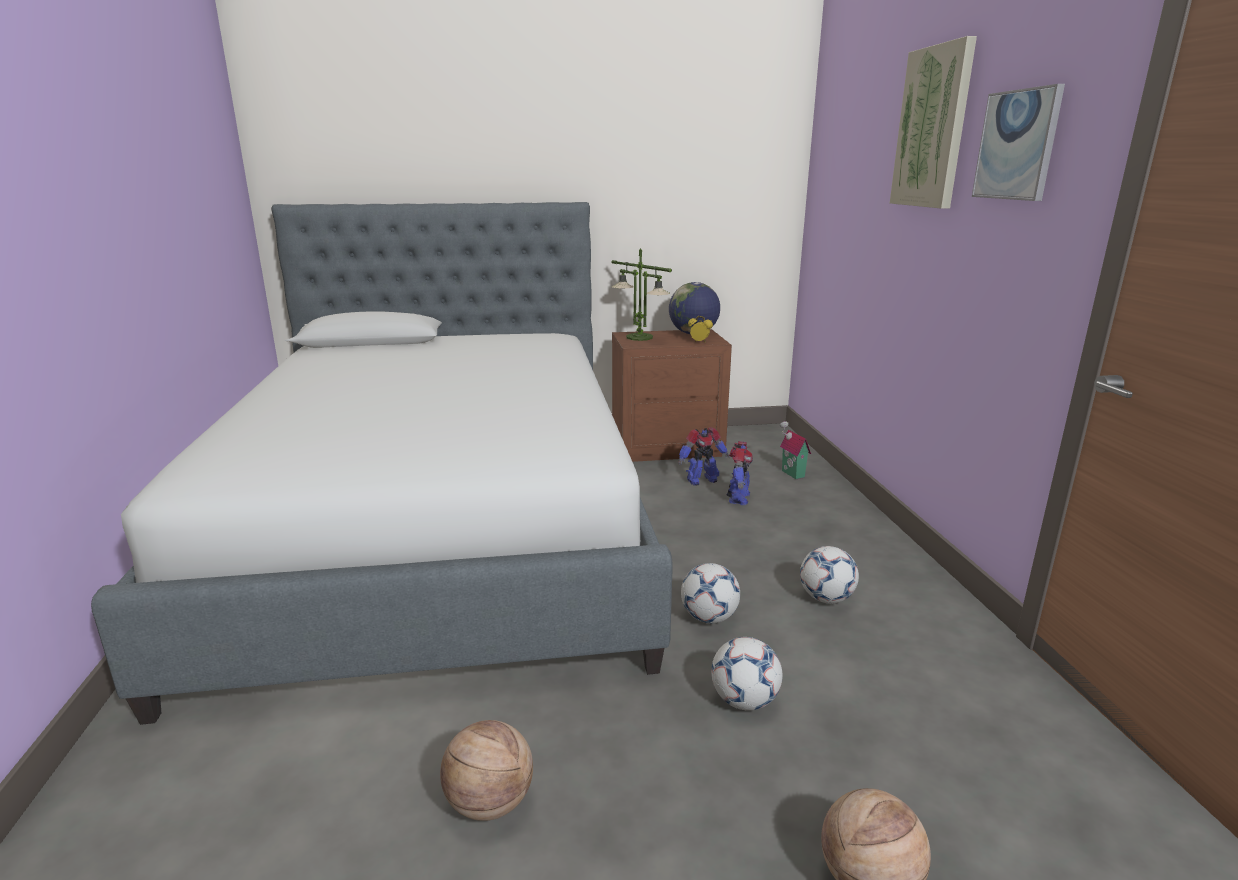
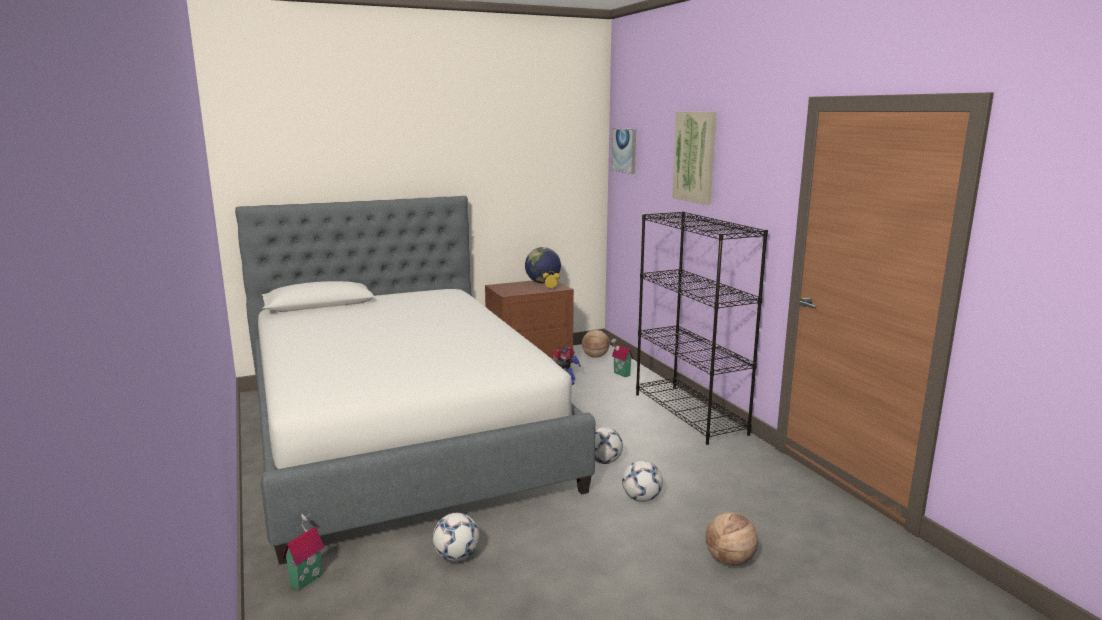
camera: 15 degrees left, 5 degrees down
basketball [440,720,533,821] -> basketball moved to [582,330,610,358]
table lamp [611,248,672,341] -> none
toy robot [726,441,753,505] -> none
football [800,546,859,603] -> football moved to [433,513,479,561]
picture [972,84,1065,201] -> picture moved to [612,128,636,174]
none -> toy house [282,514,324,590]
none -> black bookcase [636,211,768,445]

